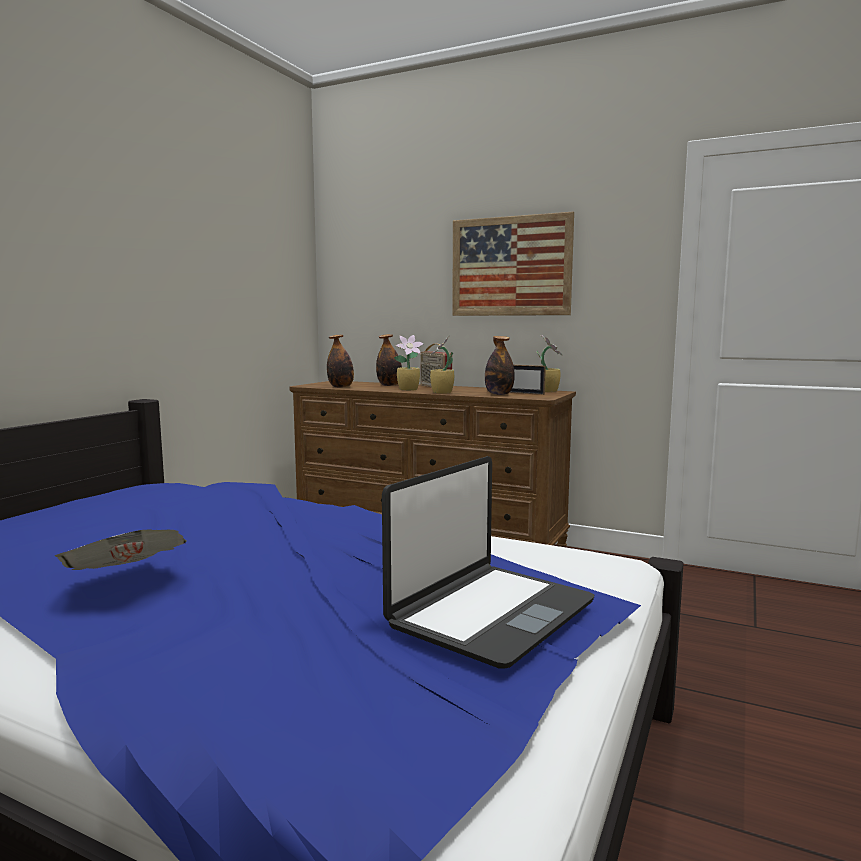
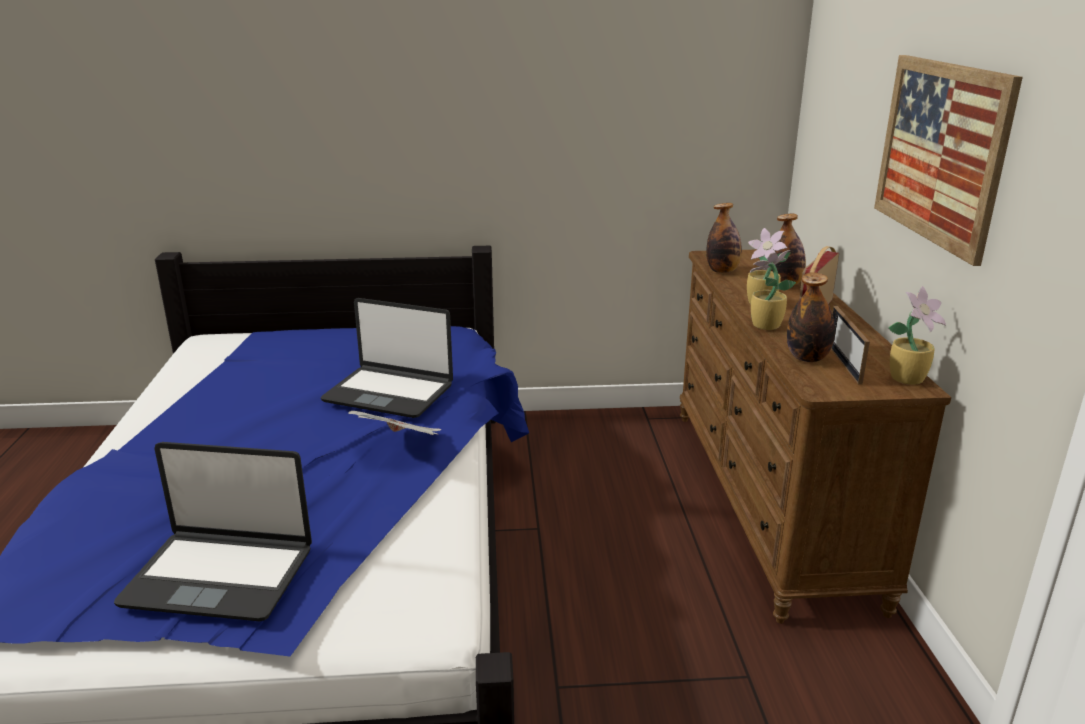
camera: 60 degrees right, 15 degrees up
newspaper [55,529,187,570] -> newspaper moved to [348,411,441,435]
none -> laptop [321,298,453,418]

